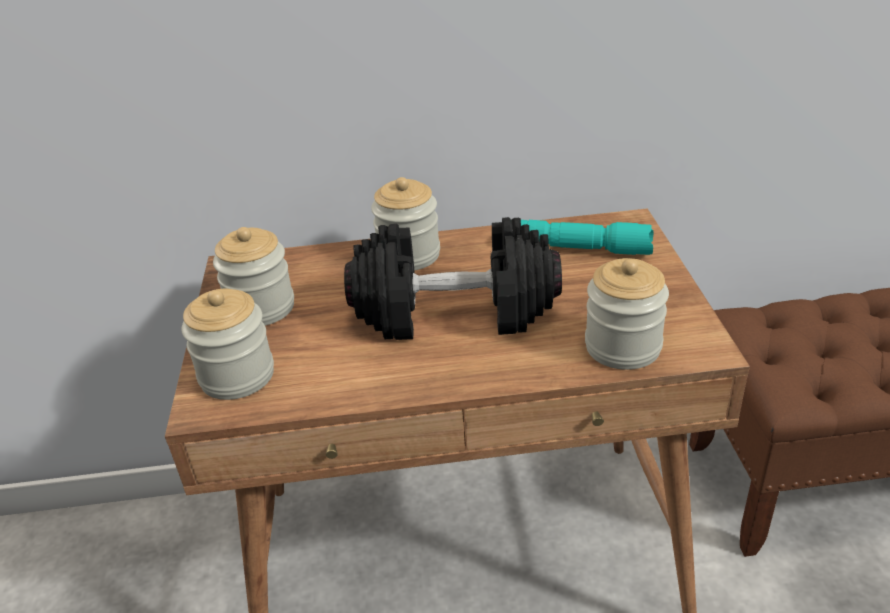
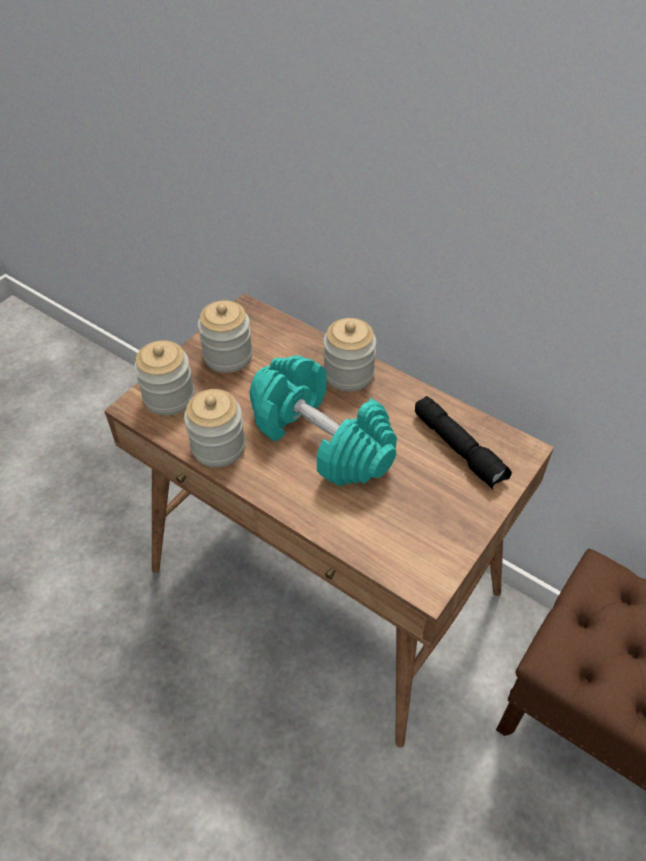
camera: 40 degrees right, 15 degrees up
black dumbbell [344,217,562,340] -> turquoise dumbbell [250,355,397,486]
turquoise flashlight [521,220,654,255] -> black flashlight [414,396,512,489]
jar [585,258,669,370] -> jar moved to [184,389,246,467]

